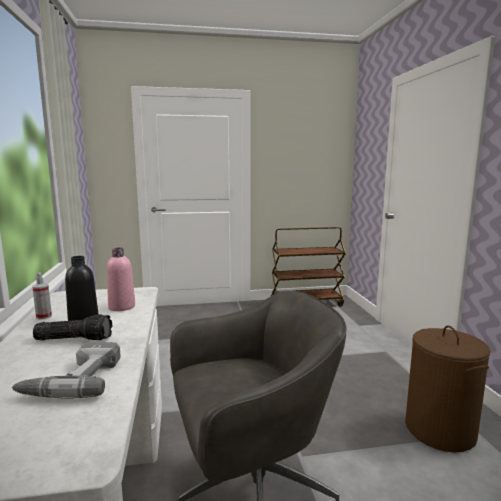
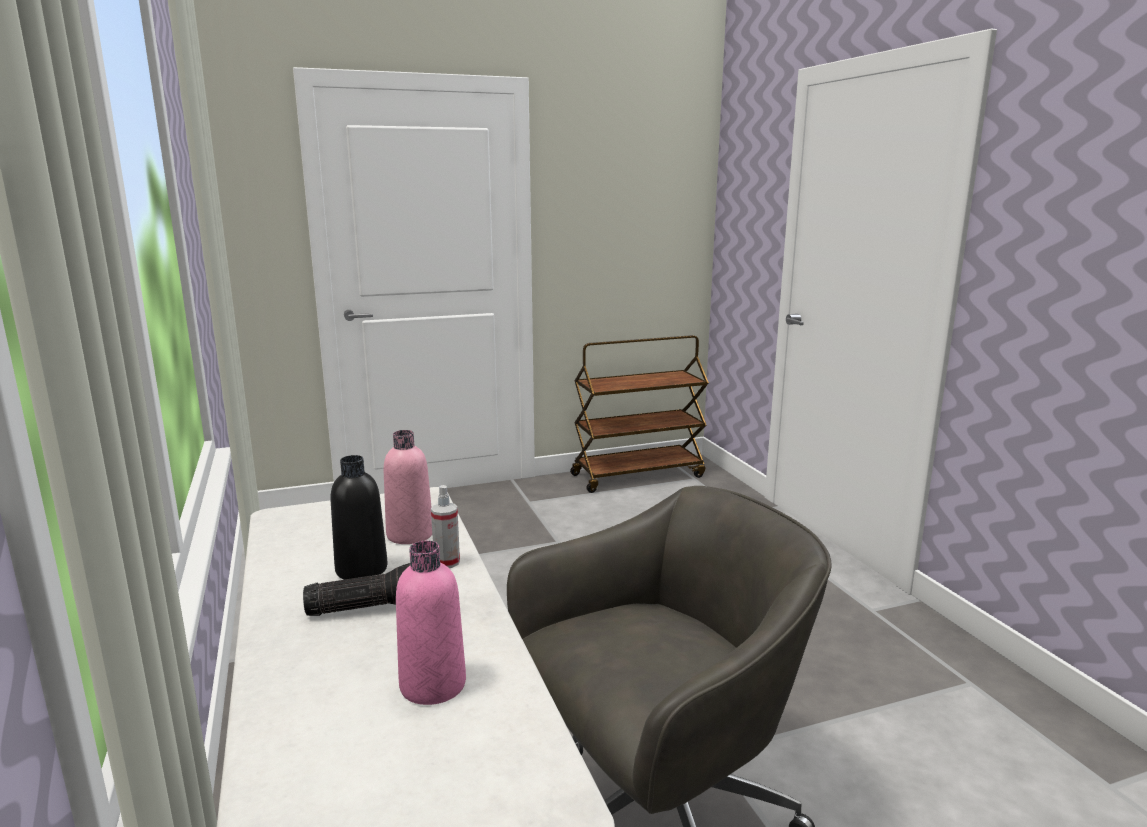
camera: 10 degrees left, 5 degrees up
power drill [12,342,121,399] -> pink bottle [396,541,466,705]
spray bottle [32,273,52,319] -> spray bottle moved to [431,485,460,568]
brown laundry basket [405,325,490,452] -> none

